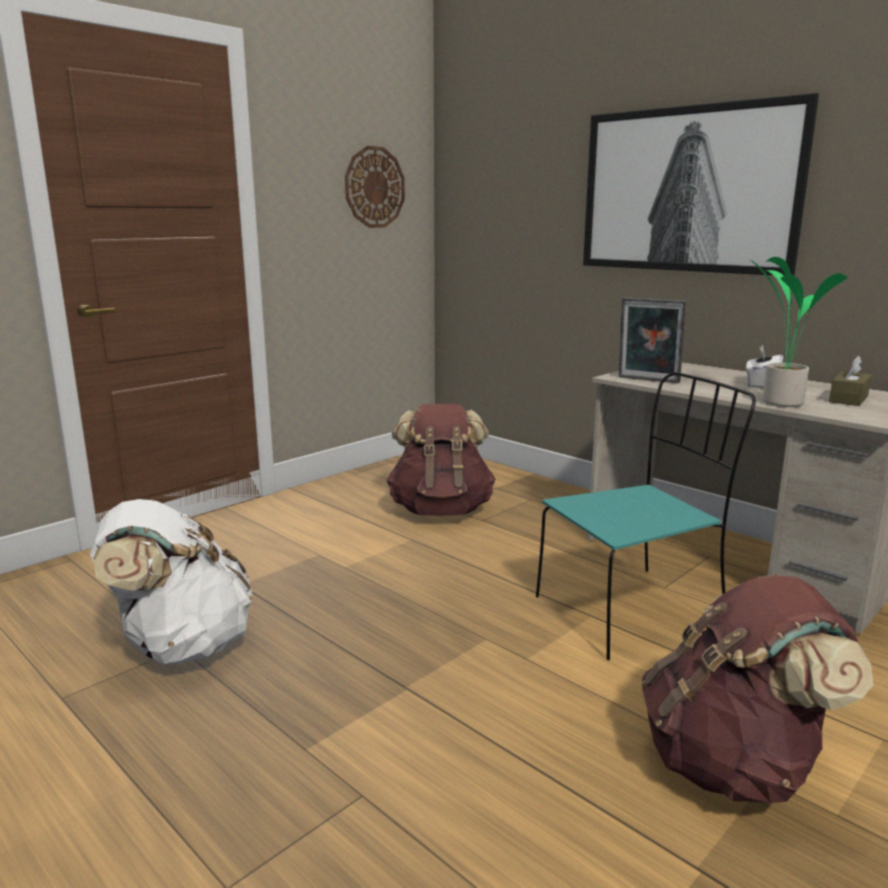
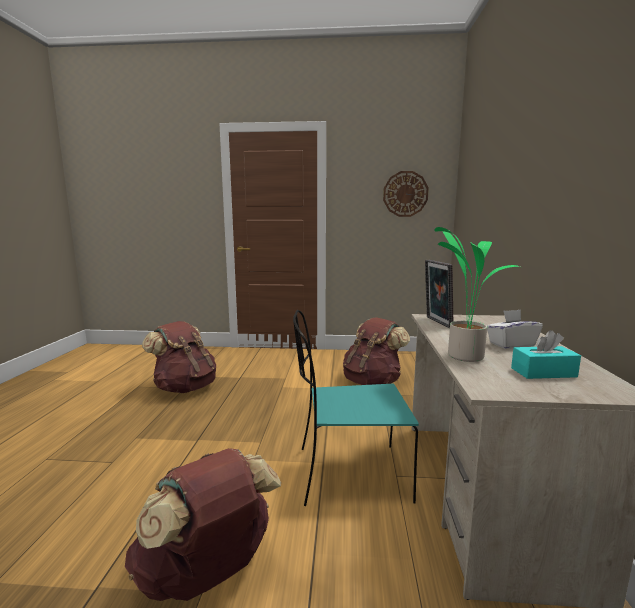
camera: 50 degrees right, 5 degrees down
white backpack [90,499,252,665] -> brown backpack [142,321,216,393]
turquoise chair [536,372,756,660] -> turquoise chair turned 150 degrees clockwise [293,310,419,506]
picture [583,93,819,276] -> none
brown tissue box [829,356,872,406] -> turquoise tissue box [511,330,581,379]

